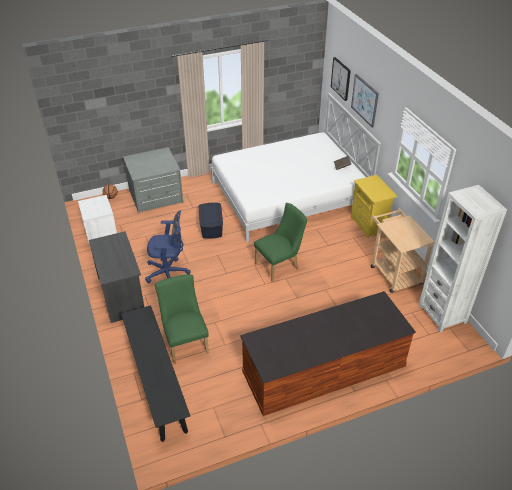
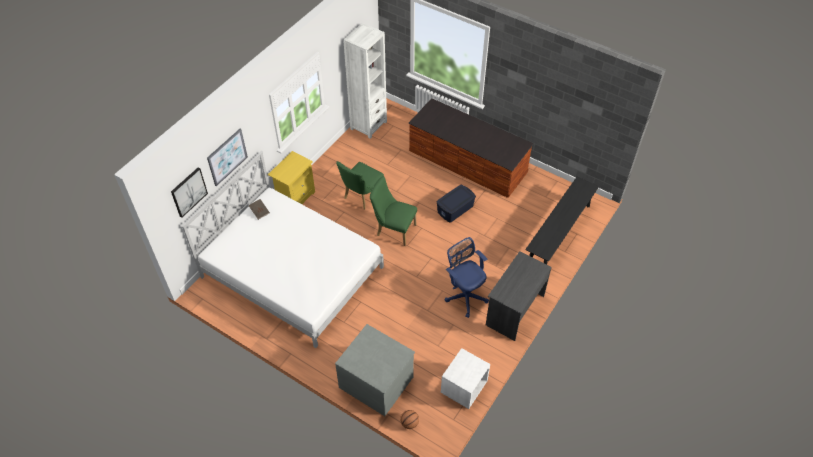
camera: 125 degrees left, 10 degrees up
green chair [155,274,209,364] -> green chair moved to [336,161,384,209]
blue storage box [199,203,223,239] -> blue storage box moved to [437,185,476,223]
beige cart [371,208,435,293] -> none

